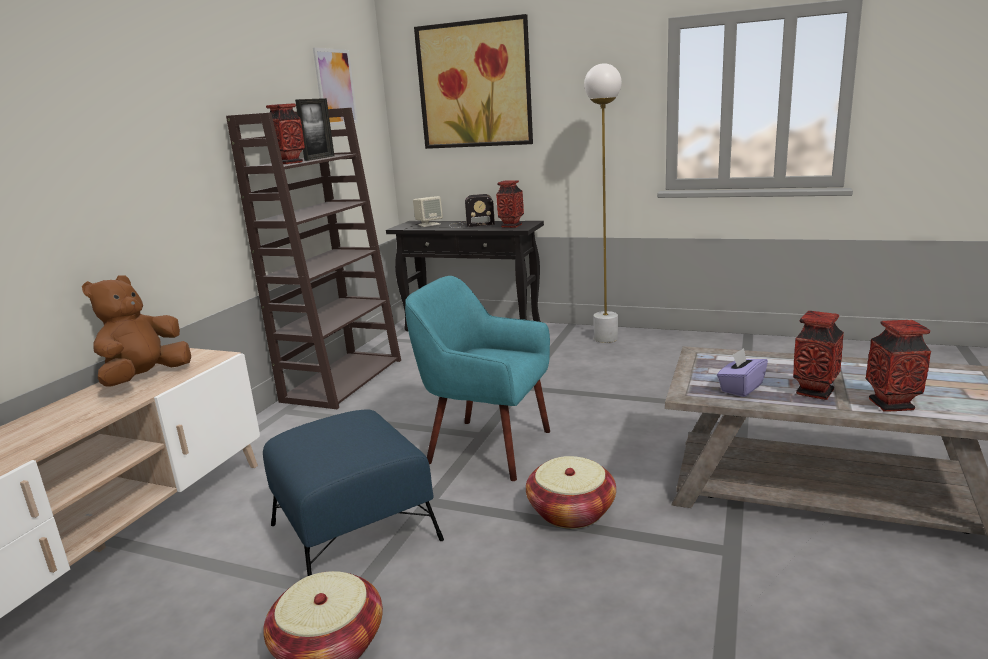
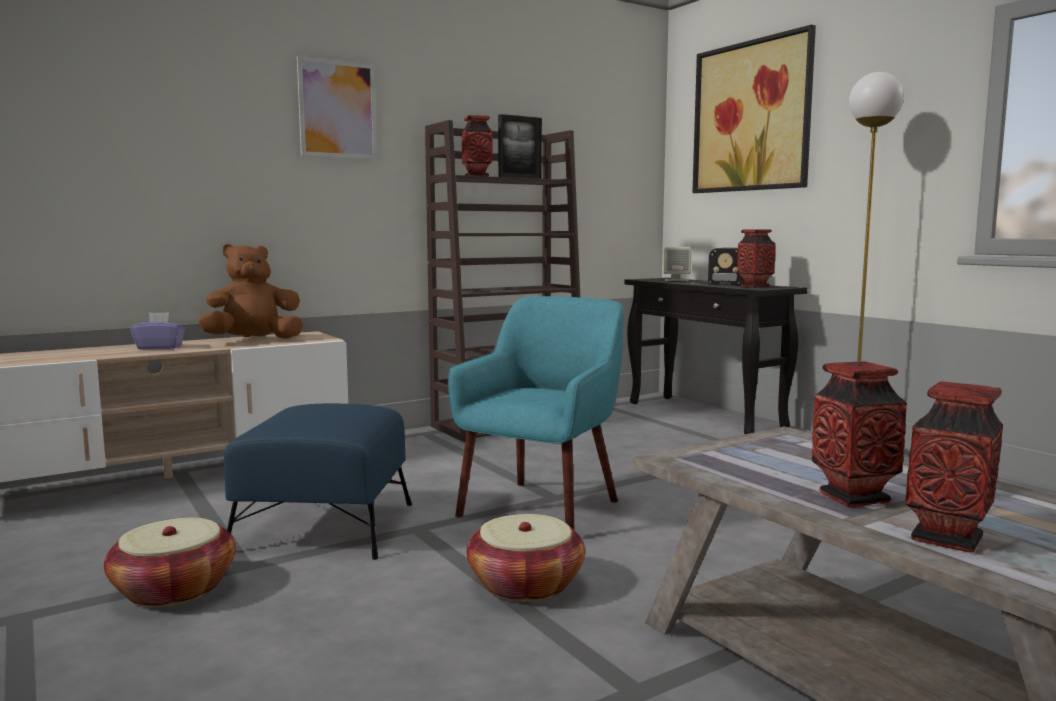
camera: 35 degrees right, 10 degrees down
picture [313,48,358,126] -> picture moved to [297,56,377,160]
turquoise armchair [405,276,550,481] -> turquoise armchair turned 60 degrees clockwise [448,296,624,531]
purple tissue box [717,348,768,397] -> purple tissue box moved to [130,312,185,350]

